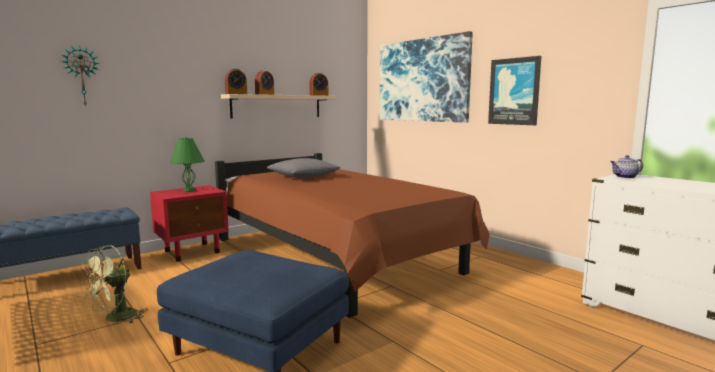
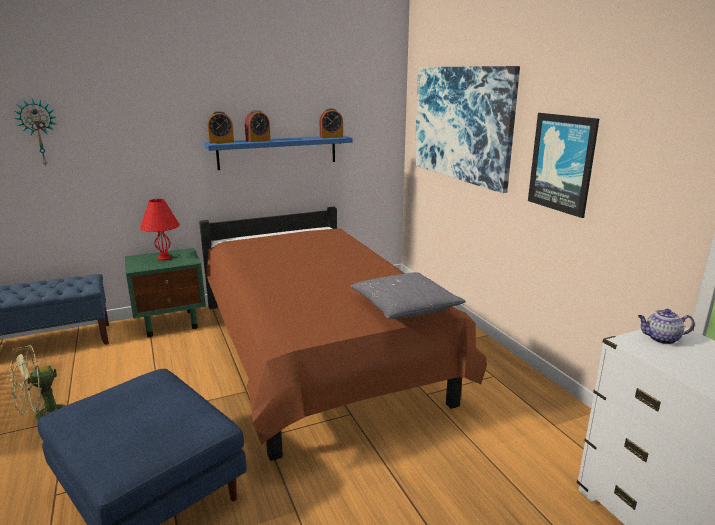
camera: 15 degrees right, 10 degrees up
red nightstand [150,185,229,262] -> green nightstand [125,248,206,337]
green table lamp [170,137,204,192] -> red table lamp [140,199,180,261]
beige shelf [221,94,335,119] -> blue shelf [204,135,352,170]
grey pillow [266,158,341,178] -> grey pillow moved to [350,272,466,319]

